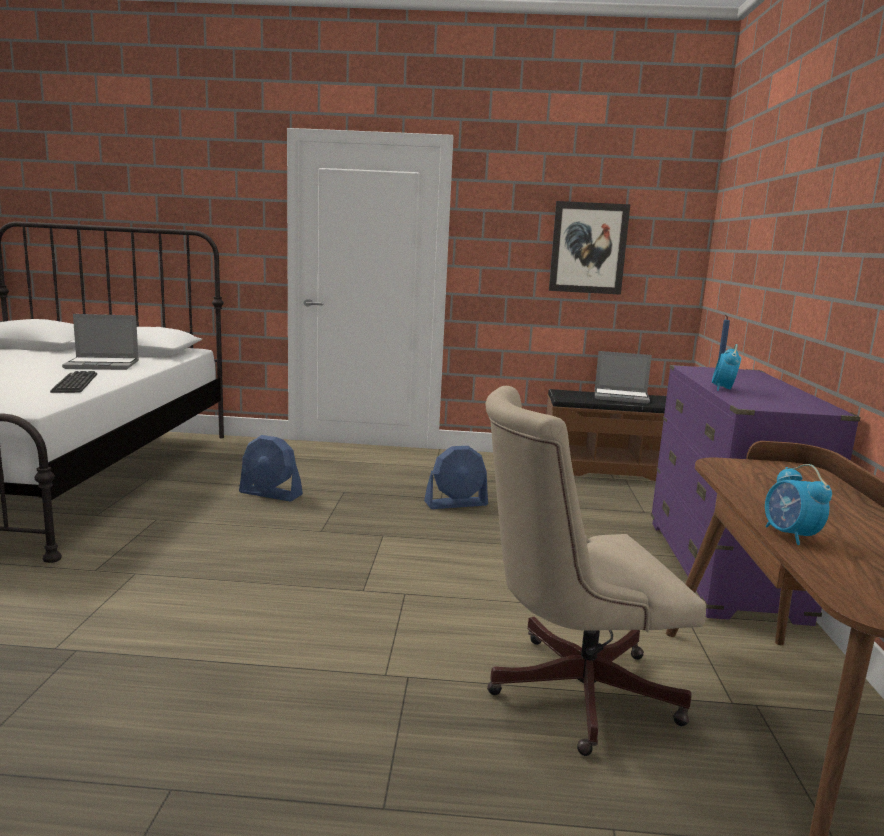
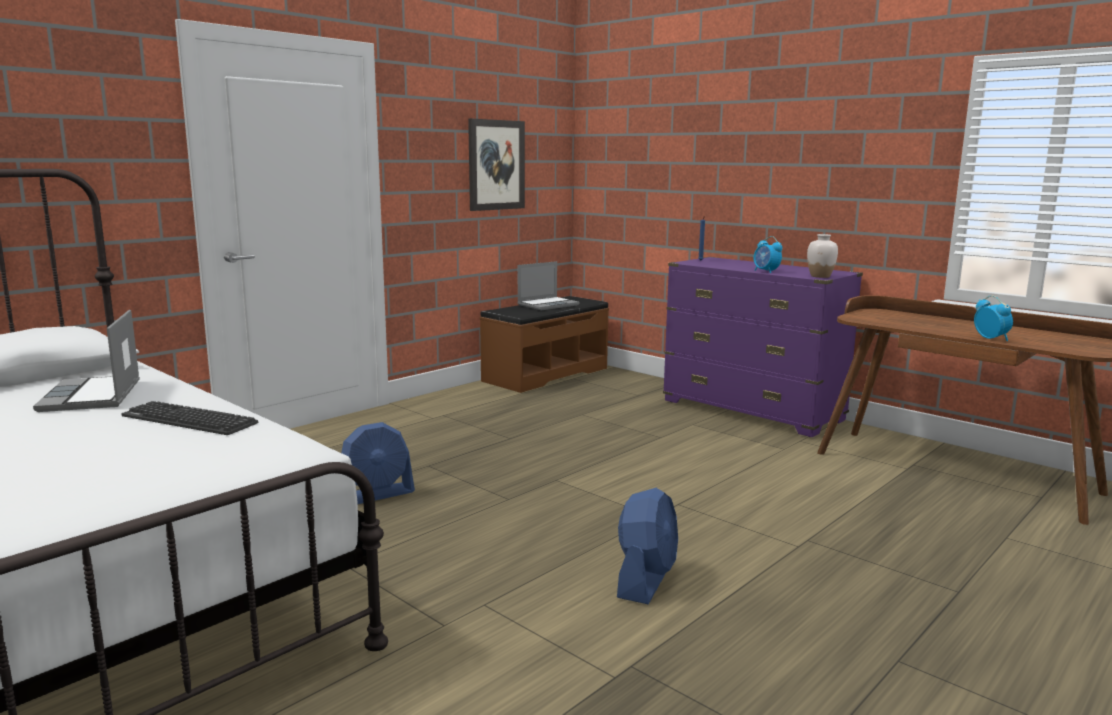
camera: 50 degrees left, 0 degrees up
laptop [62,314,139,370] -> laptop turned 135 degrees clockwise [33,310,140,412]
blue fan [424,446,488,509] -> blue fan moved to [617,488,678,604]
beige office chair [485,386,706,756] -> none
alarm clock [765,464,832,545] -> alarm clock turned 135 degrees counterclockwise [974,295,1013,341]
none -> white vase [807,234,838,278]

